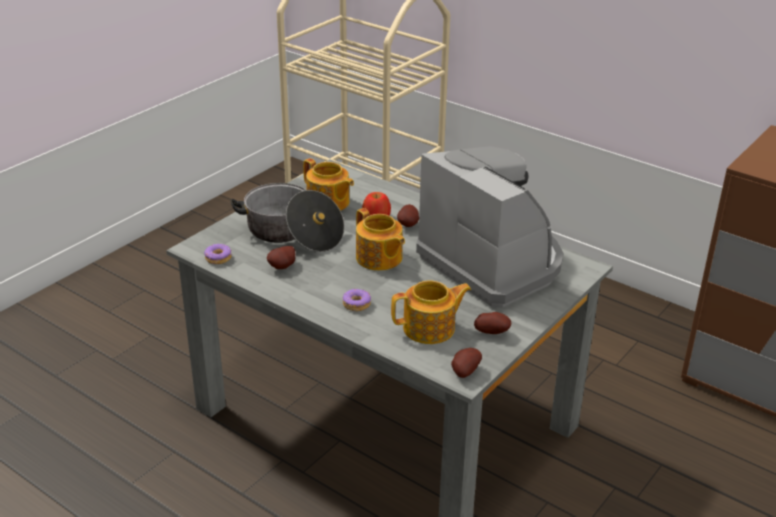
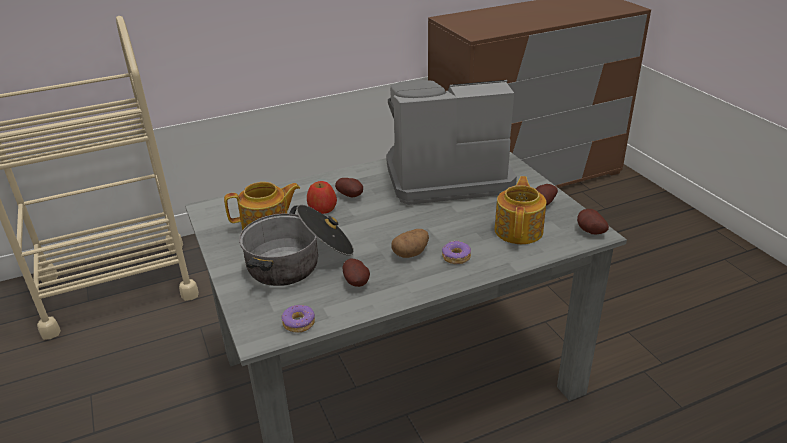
camera: 60 degrees left, 0 degrees up
teapot [356,208,405,271] -> none
none -> potato [391,229,429,258]

